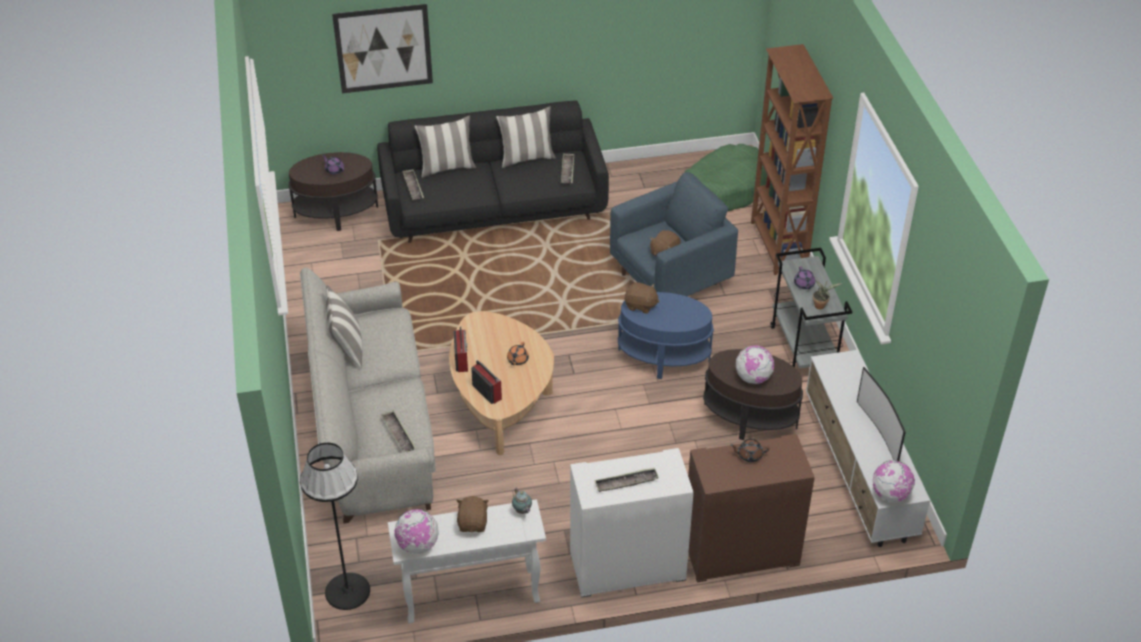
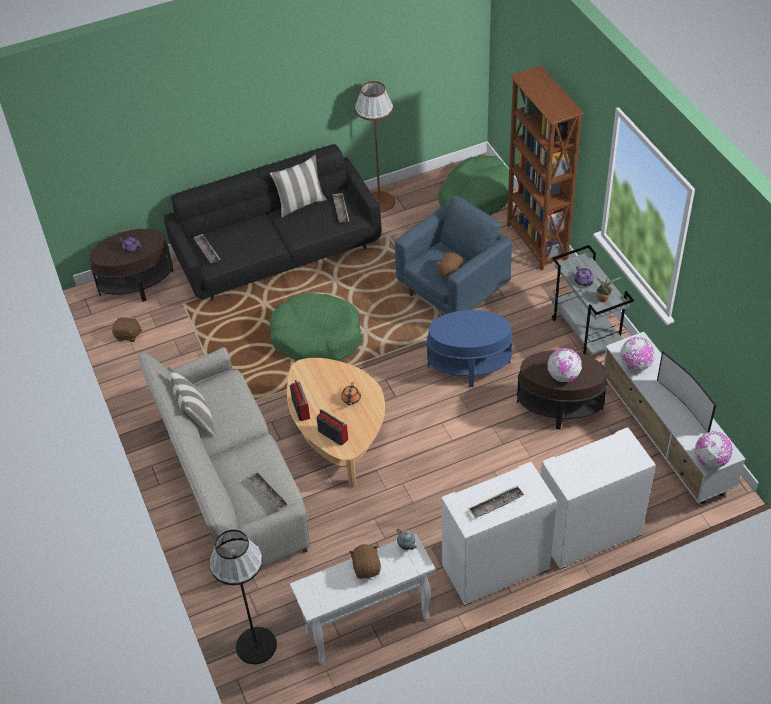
camera: 10 degrees left, 5 degrees up
picture [332,4,433,93] -> none
globe [394,509,439,554] -> globe moved to [620,337,655,371]
pillow [415,115,476,178] -> none
brown plush toy [625,282,660,314] -> brown plush toy moved to [112,316,142,342]
brown cabinet [688,434,815,583] -> white cabinet [541,427,656,570]
brown teapot [730,439,769,462] -> none
none -> green dog bed [269,293,362,361]
none -> brown floor lamp [355,81,395,212]

